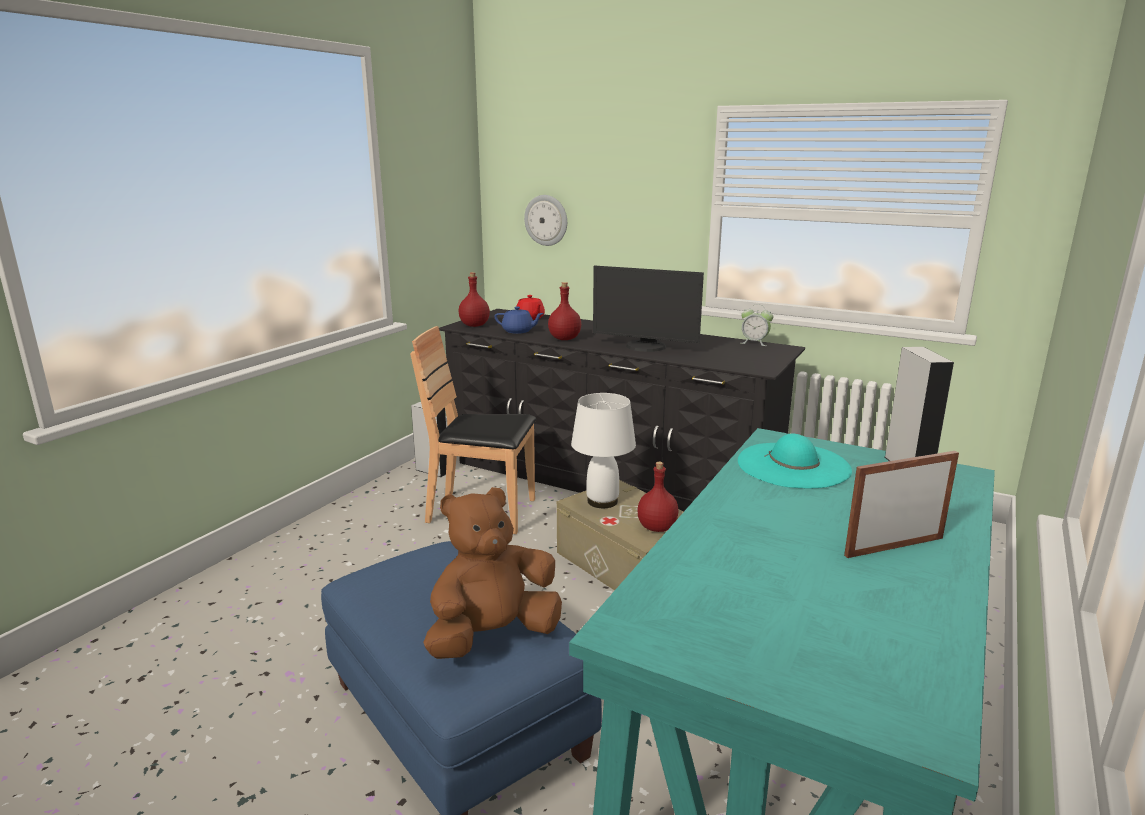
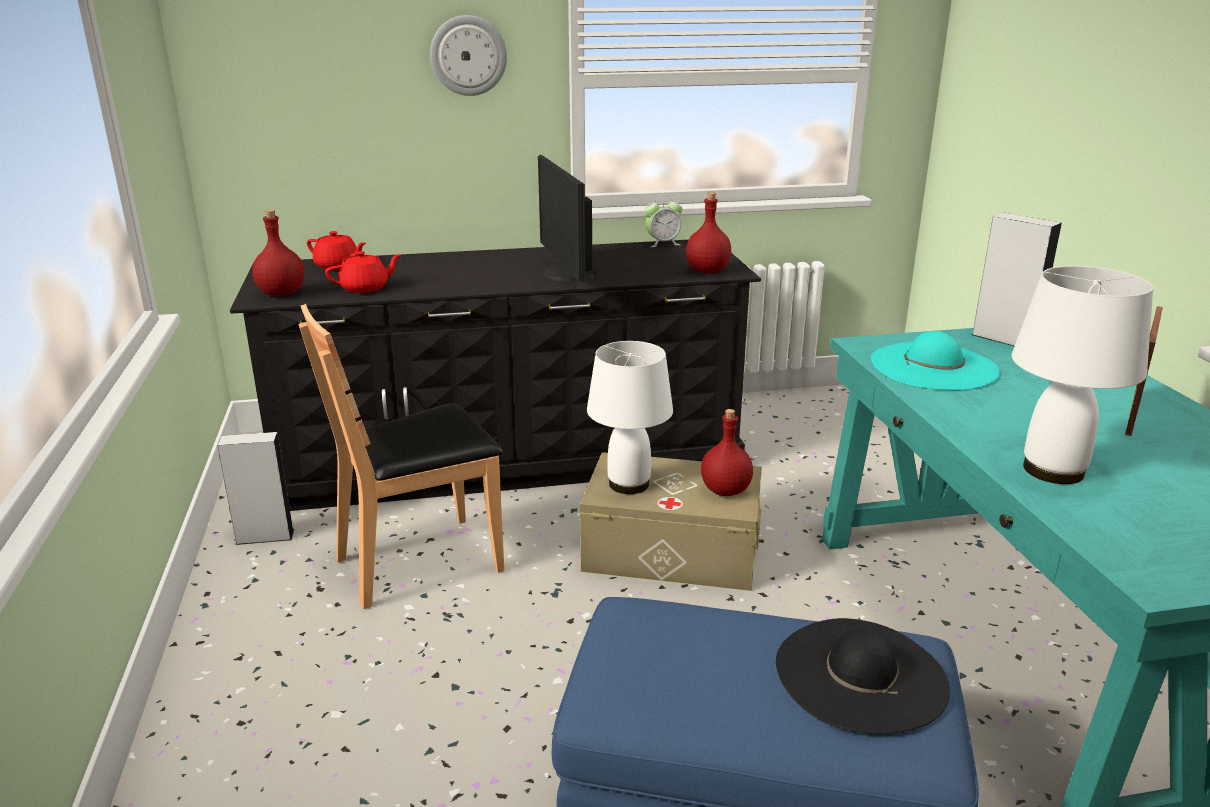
camera: 40 degrees left, 5 degrees up
brown plush toy [423,487,562,659] -> black hat [776,618,950,734]
blue teapot [494,306,544,334] -> red teapot [325,251,402,293]
wall clock [524,195,567,246] -> wall clock moved to [430,15,507,96]
red bottle [548,282,581,340] -> red bottle moved to [686,192,731,274]
monitor [593,266,704,352] -> monitor turned 90 degrees clockwise [538,155,596,282]
none -> white table lamp [1011,266,1153,484]

